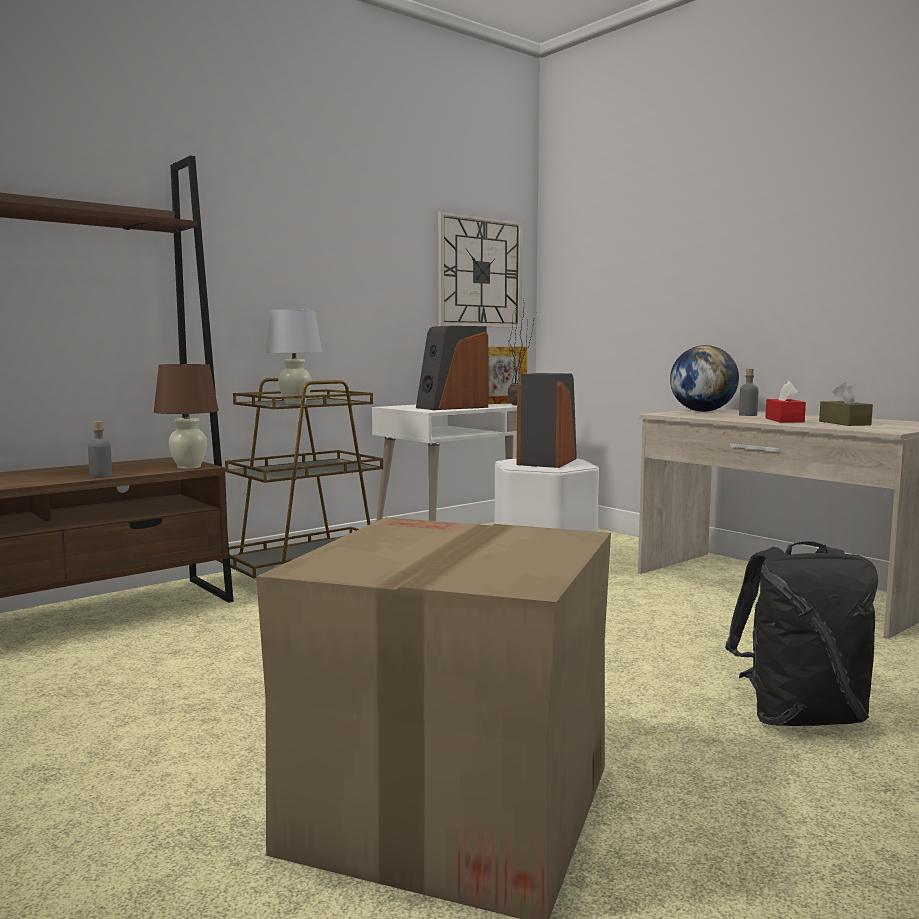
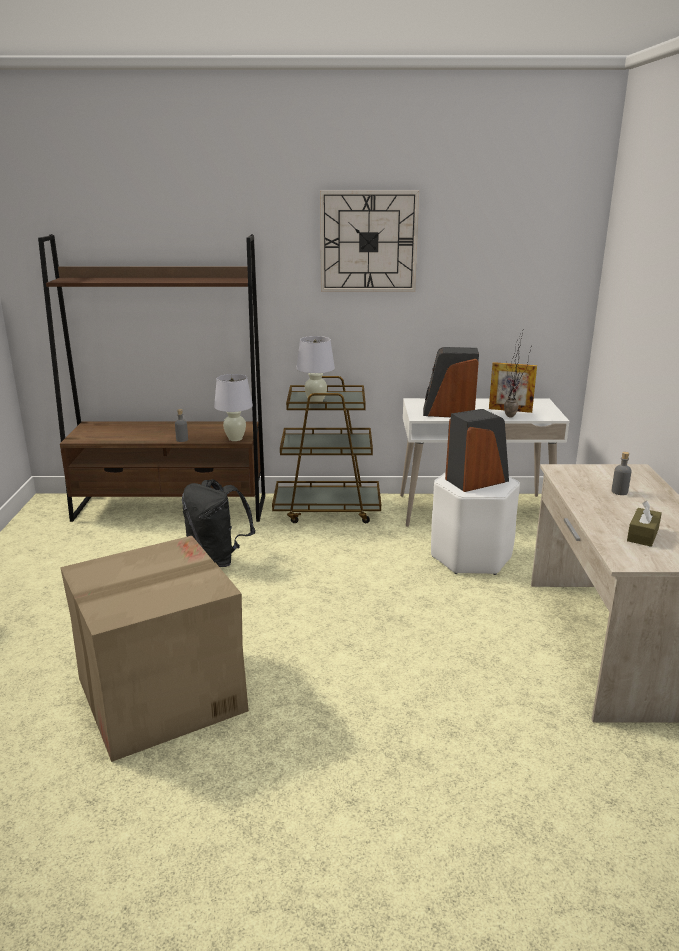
camera: 40 degrees right, 15 degrees up
brown table lamp [154,364,219,469] -> white table lamp [214,374,253,441]
wall clock [438,211,523,328] -> wall clock moved to [320,191,419,292]
globe [670,345,739,412] -> none
black backpack [725,542,878,726] -> black backpack moved to [182,479,255,567]
red tissue box [765,381,806,423] -> none

